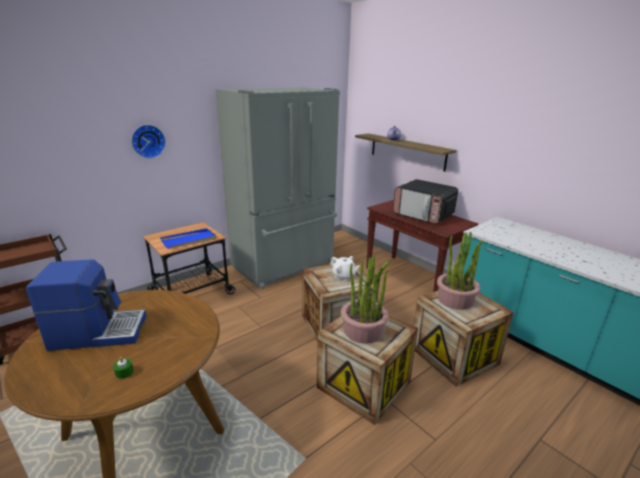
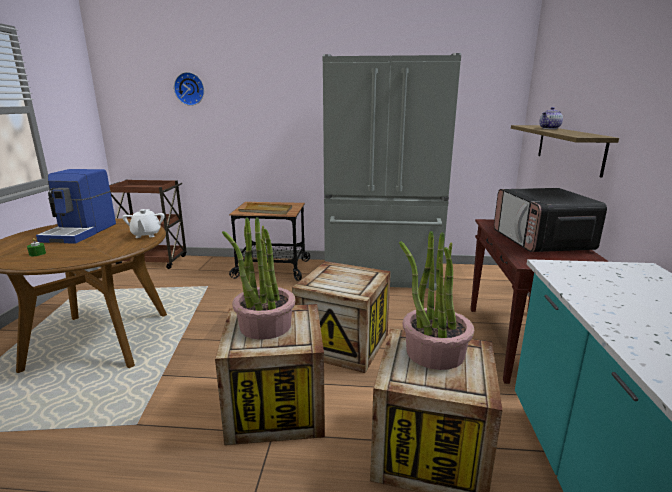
camera: 45 degrees right, 5 degrees down
coffee machine [26,259,147,351] -> coffee machine turned 60 degrees clockwise [36,169,116,244]
wall clock [131,125,166,158] -> wall clock moved to [174,72,204,106]
blue tray [160,228,217,249] -> beige tray [238,203,292,215]
white teapot [330,256,360,281] -> white teapot moved to [122,209,165,238]

